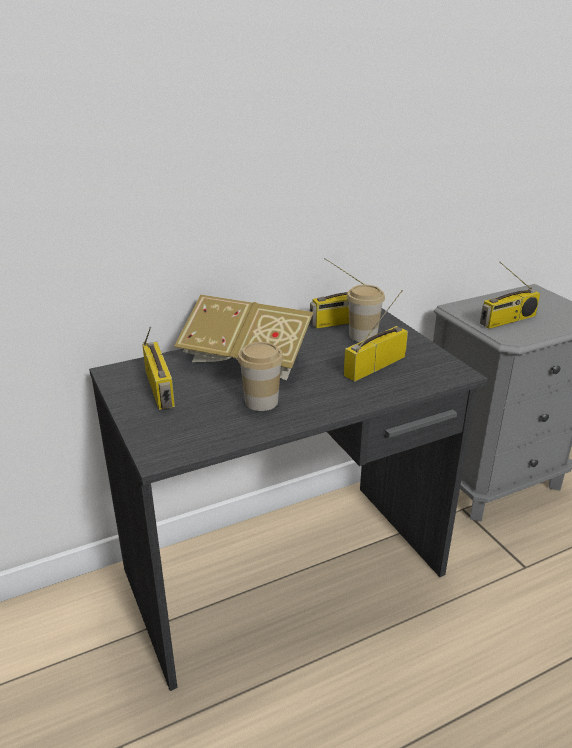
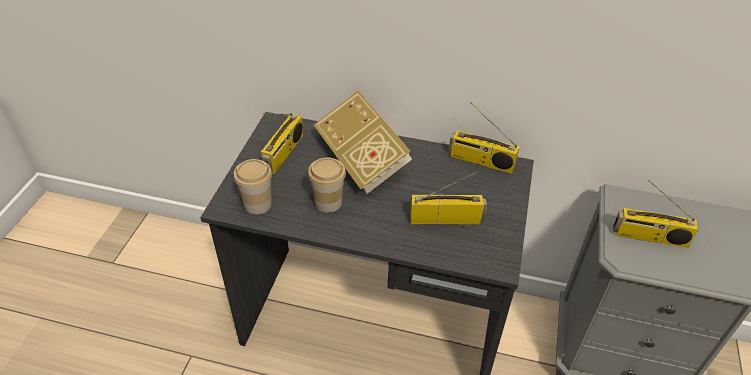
camera: 40 degrees right, 15 degrees up
cup [347,285,385,342] -> cup moved to [234,159,272,214]

